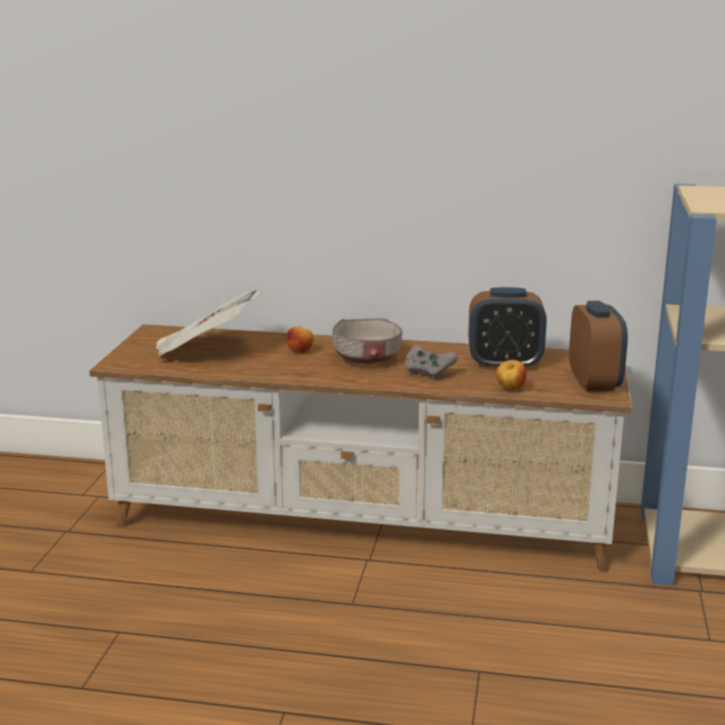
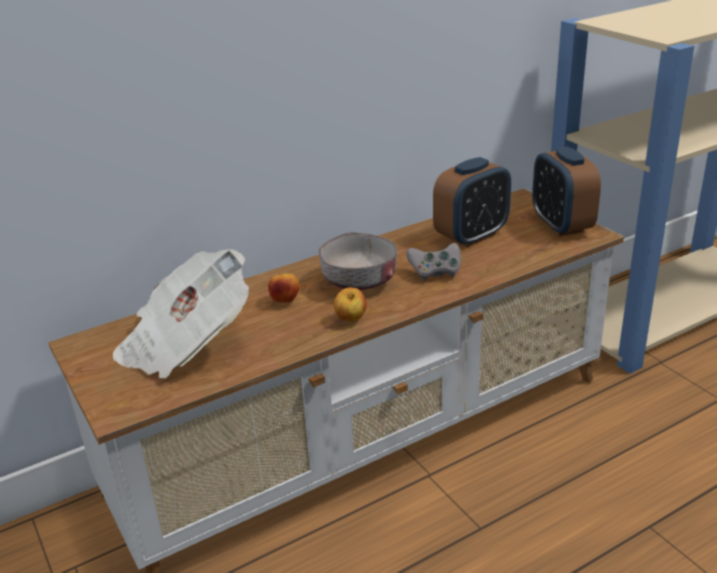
camera: 40 degrees left, 10 degrees up
apple [496,360,526,391] -> apple moved to [334,287,367,322]
alarm clock [569,301,628,391] -> alarm clock turned 150 degrees counterclockwise [532,147,601,236]

